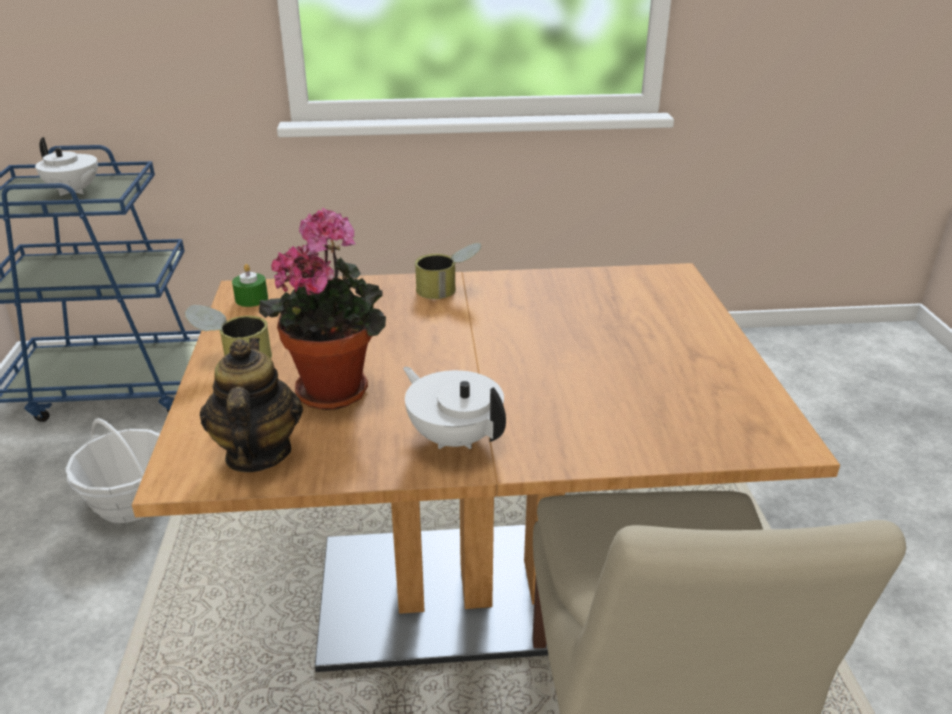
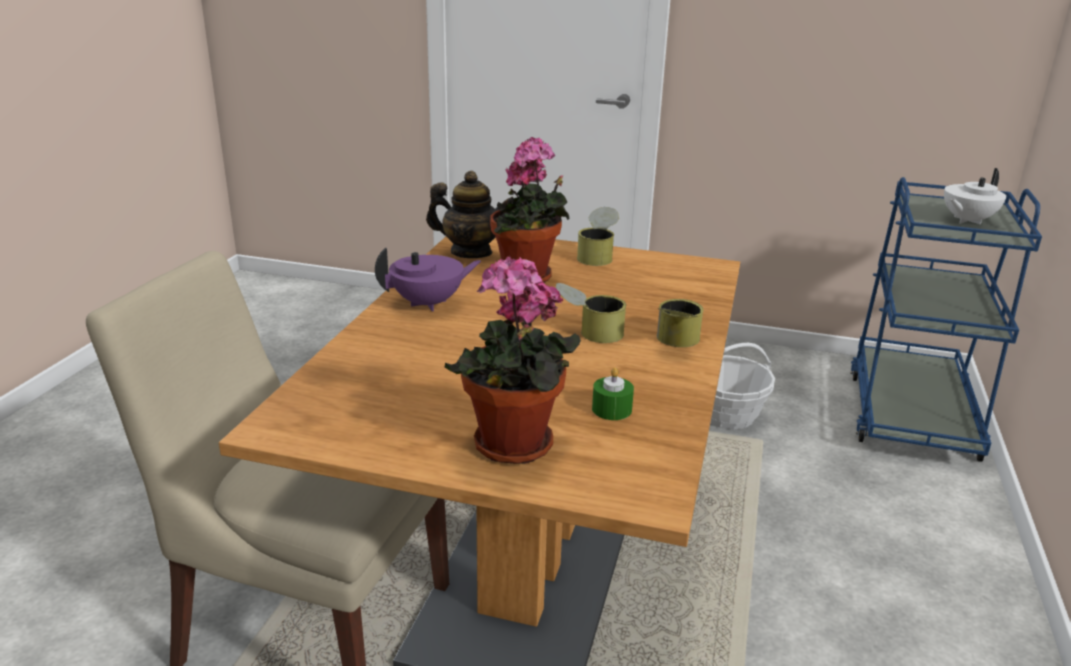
camera: 110 degrees right, 5 degrees down
green candle [232,264,268,307] -> green candle moved to [592,367,634,420]
white teapot [403,367,506,449] -> purple teapot [375,248,481,312]
none -> potted plant [444,256,581,464]
none -> can [556,283,626,343]

